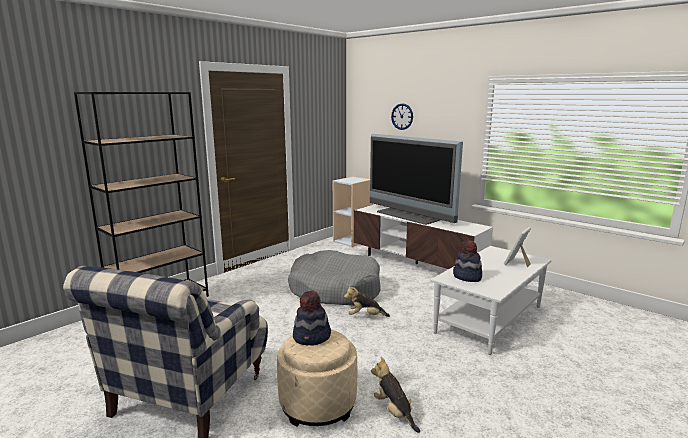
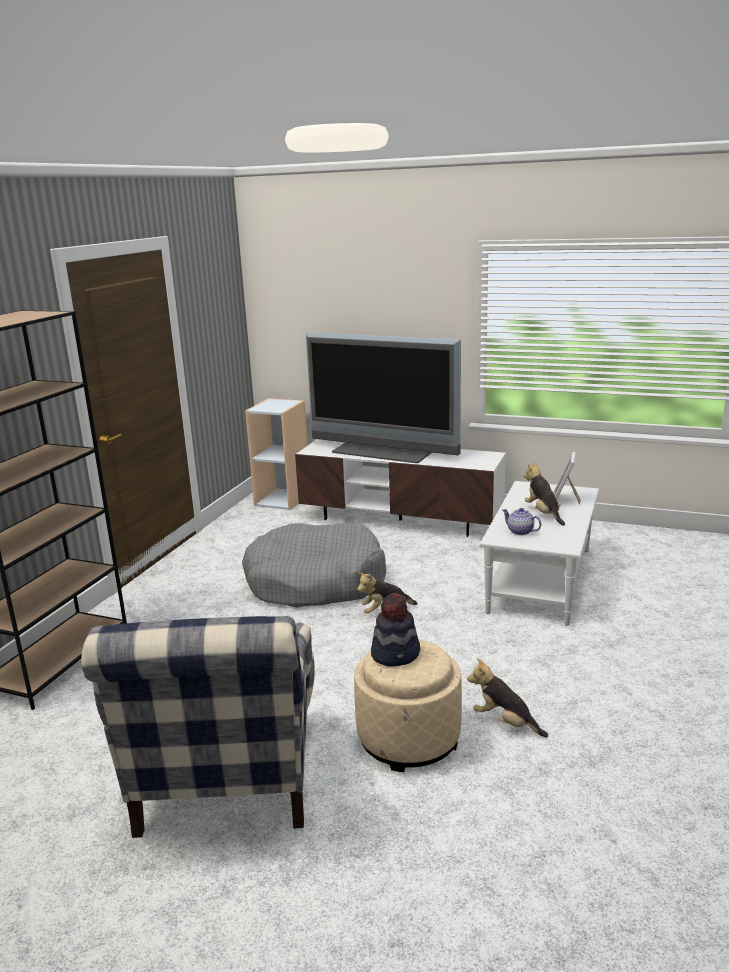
camera: 20 degrees left, 5 degrees up
wall clock [391,103,413,130] -> none
hat [453,240,482,282] -> teapot [502,508,541,535]
none -> plush toy [523,461,565,526]

